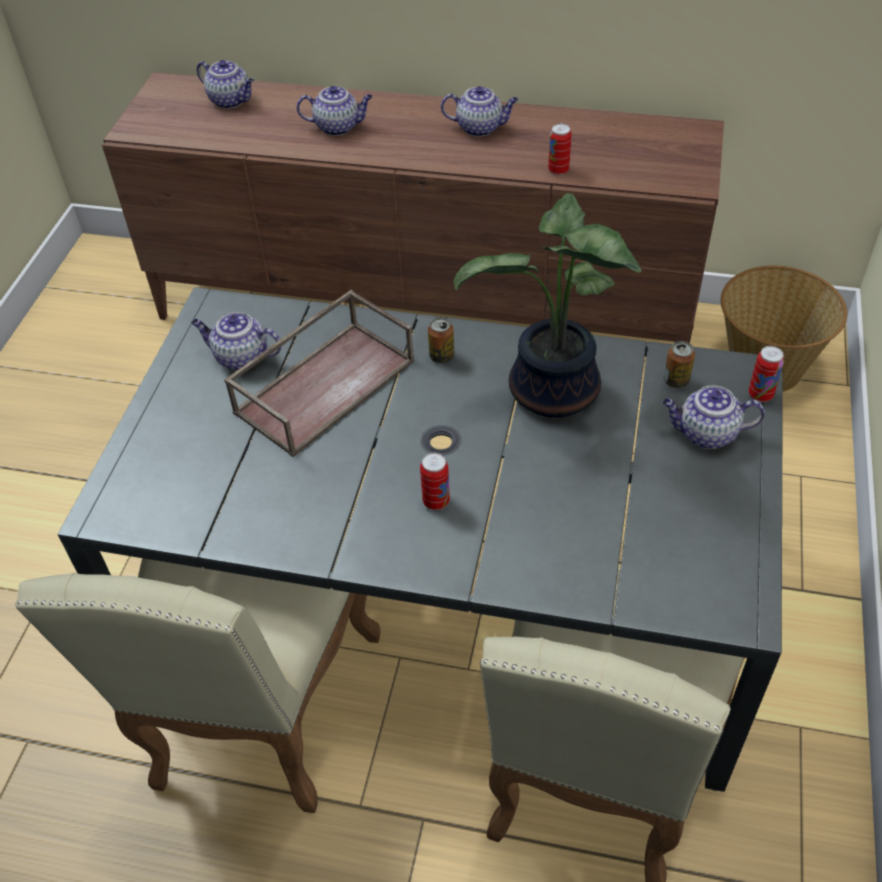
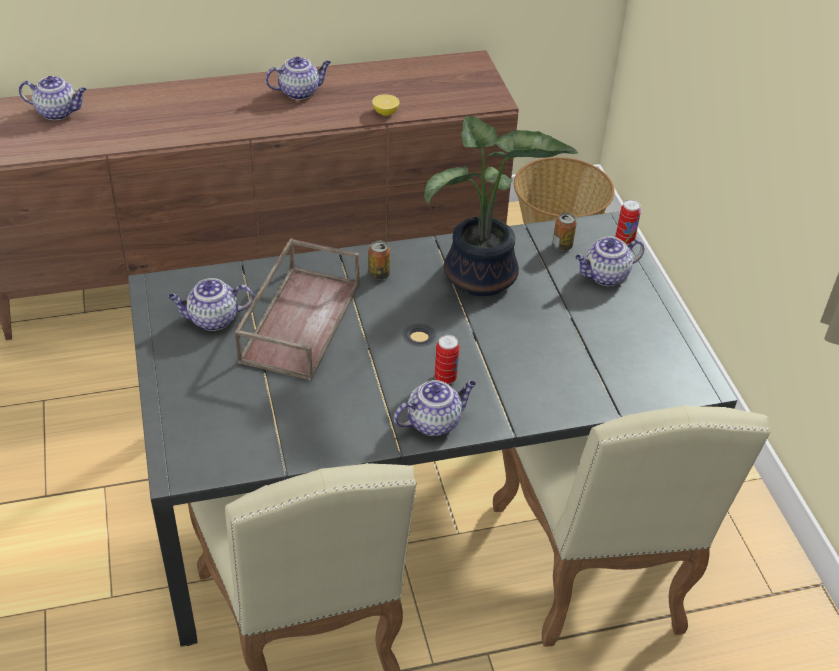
camera: 30 degrees left, 5 degrees down
teapot [297,86,373,136] -> teapot moved to [394,380,476,436]
can [548,124,572,175] -> lemon [372,94,400,116]

